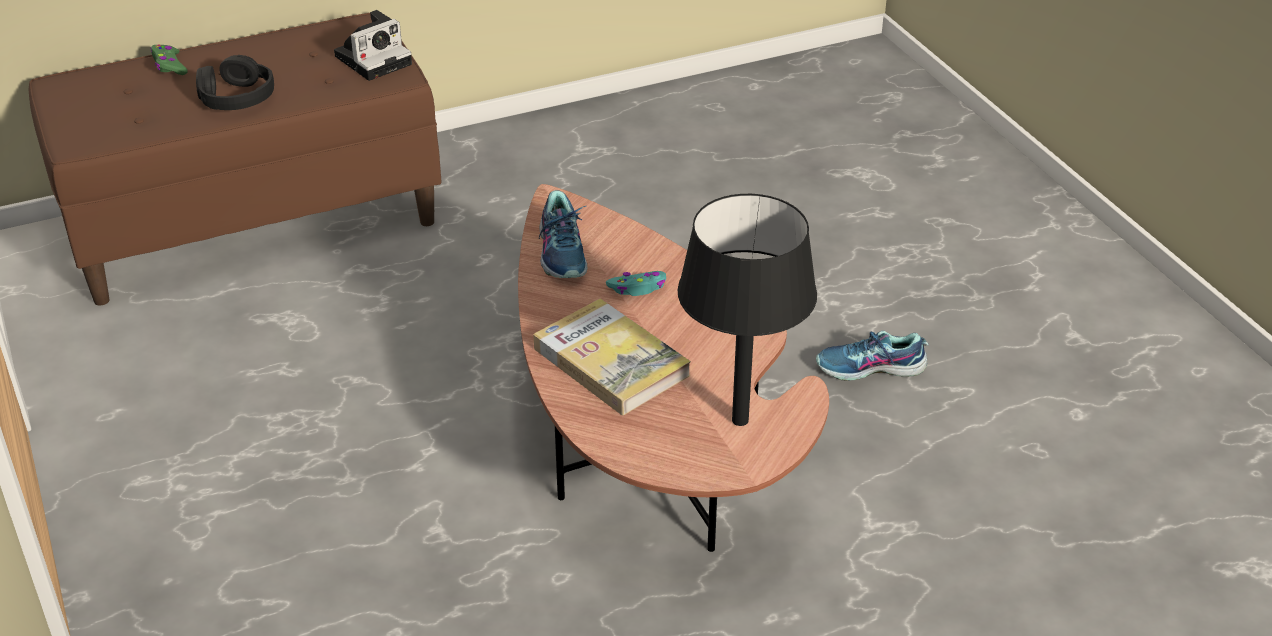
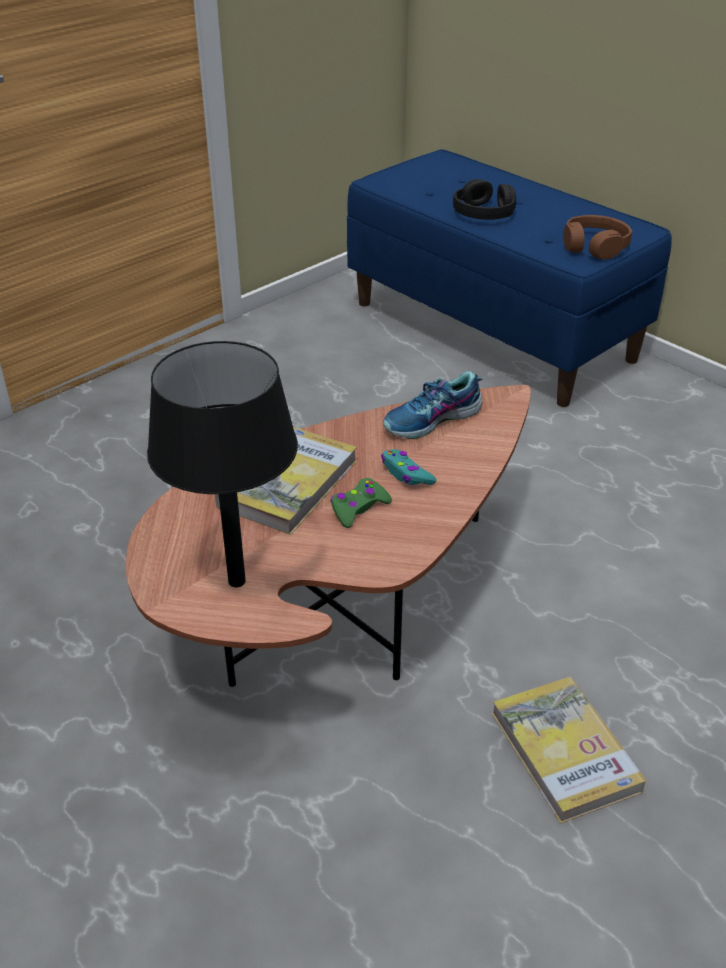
camera: 70 degrees right, 0 degrees up
brown bench [29,13,442,305] -> blue bench [347,149,672,407]
green game controller [151,44,188,75] -> green game controller moved to [330,478,392,528]
camera [334,10,412,81] -> brown headphones [563,215,632,259]
shoe [816,331,929,381] -> book [492,677,646,824]

